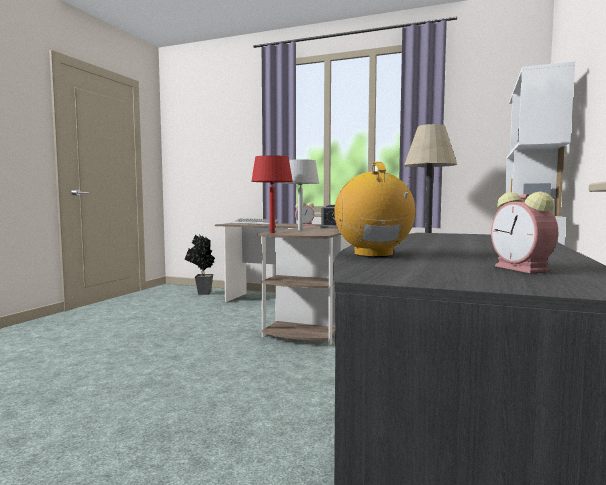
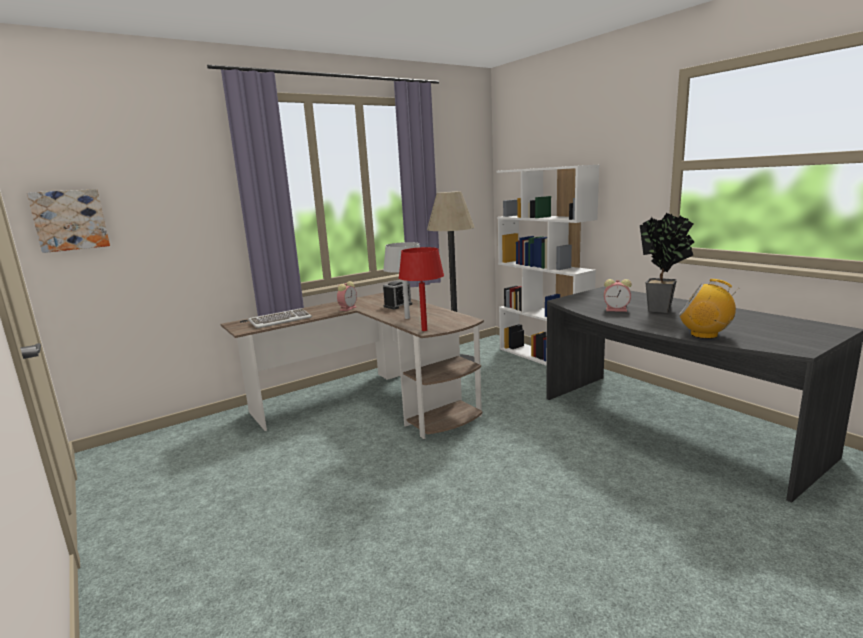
camera: 55 degrees left, 10 degrees up
potted plant [185,234,215,295] -> potted plant moved to [640,213,694,313]
alarm clock [491,192,558,273] -> alarm clock moved to [604,279,632,312]
none -> picture [27,189,110,253]

